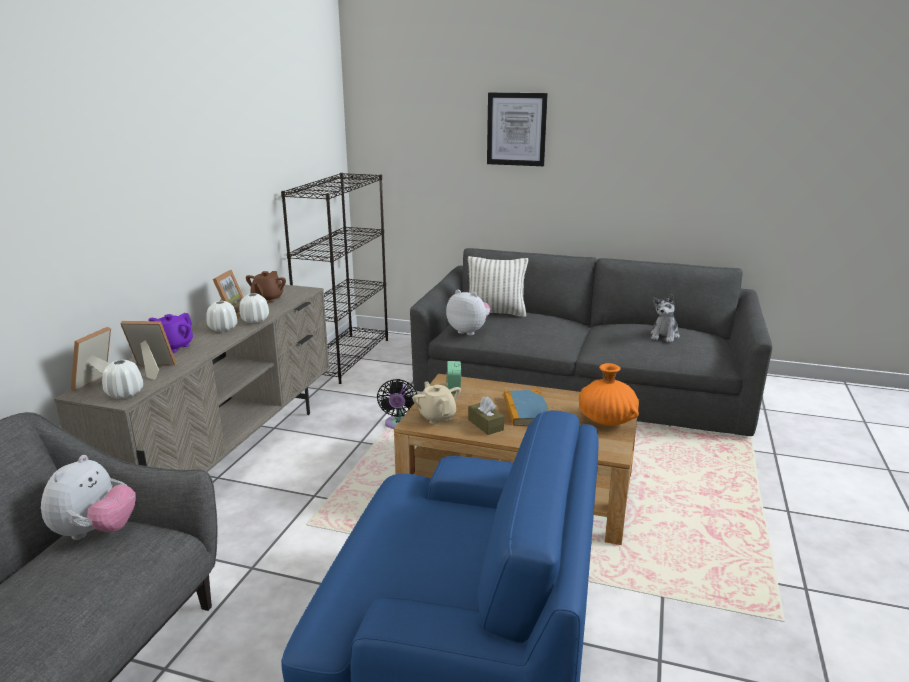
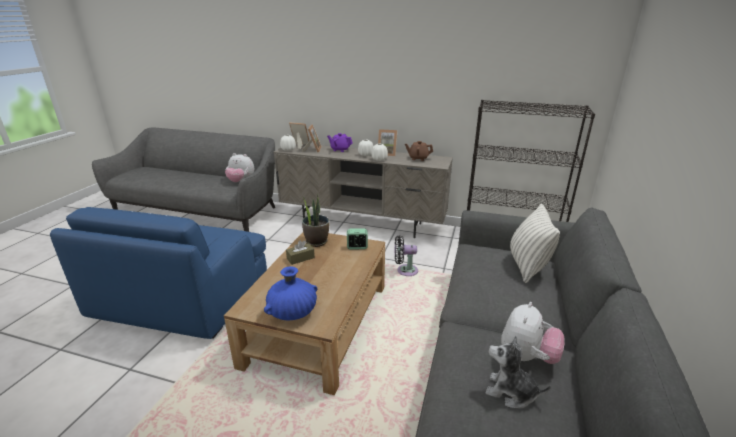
camera: 90 degrees right, 5 degrees up
beige teapot [413,381,461,424] -> potted plant [301,193,330,247]
plush toy [446,290,490,336] -> plush toy moved to [501,302,565,364]
picture [487,92,548,166] -> none
book [504,390,549,426] -> none
orange vase [579,363,639,426] -> blue vase [264,266,317,320]

